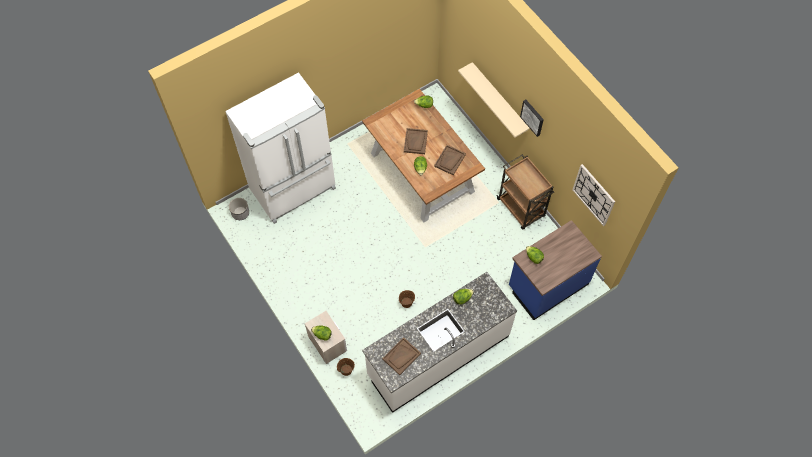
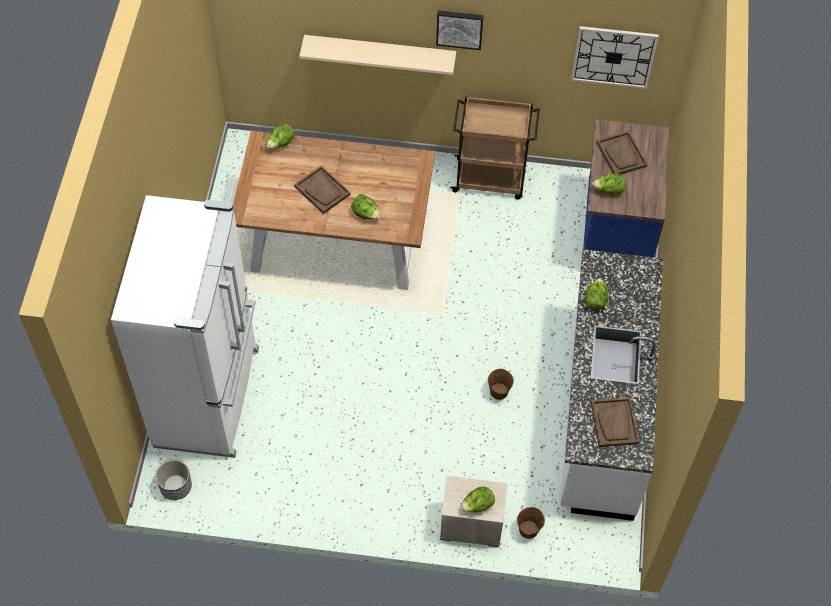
camera: 50 degrees left, 5 degrees down
brown tray [434,145,466,175] -> brown tray moved to [596,131,647,174]

